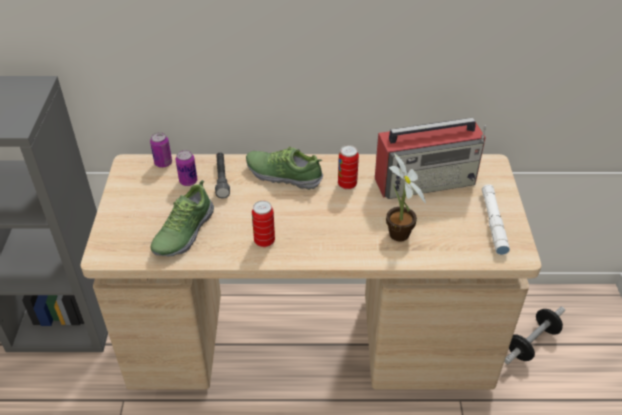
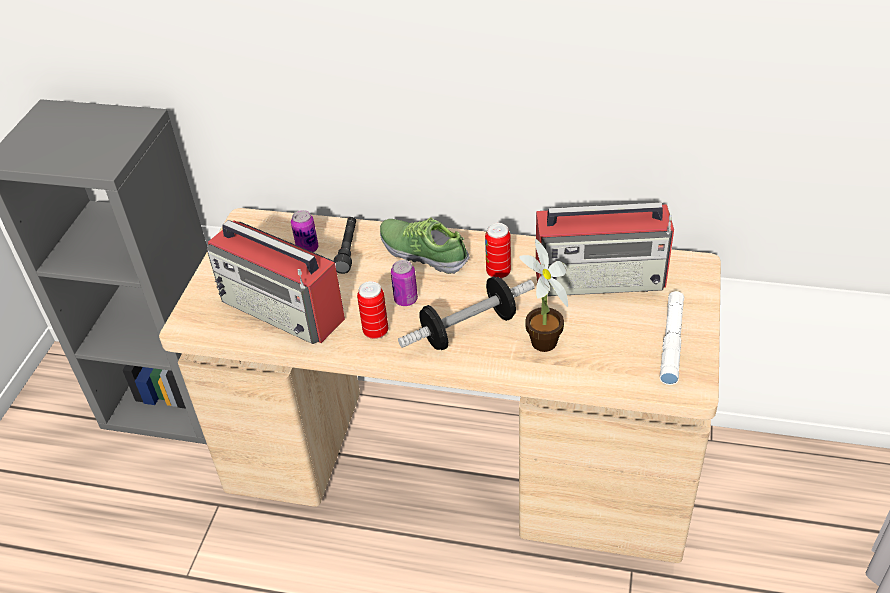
camera: 15 degrees right, 0 degrees up
can [150,132,172,168] -> can moved to [391,260,418,306]
shoe [151,180,214,257] -> radio [207,220,345,344]
dumbbell [504,307,565,364] -> dumbbell moved to [398,276,535,350]

